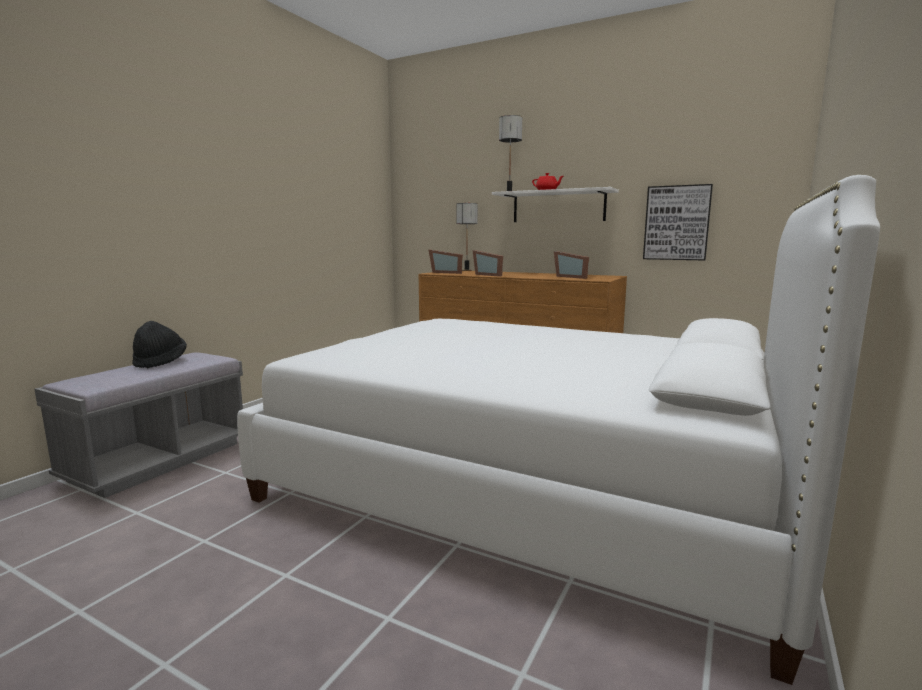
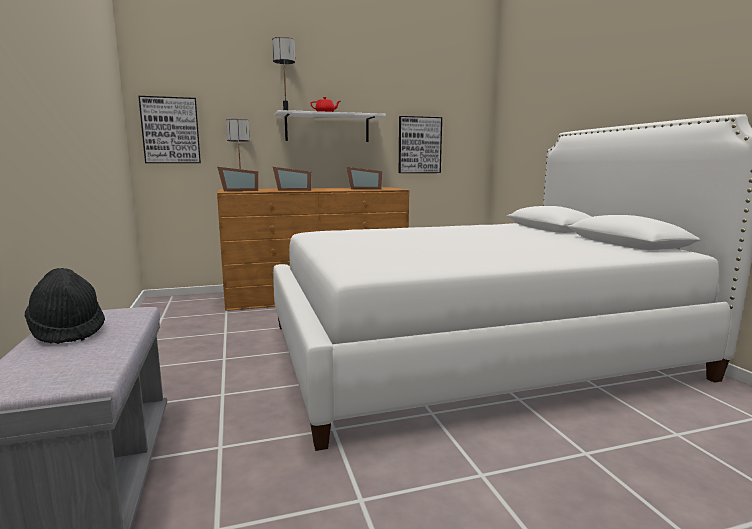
camera: 45 degrees left, 0 degrees up
none -> picture [138,96,201,163]

